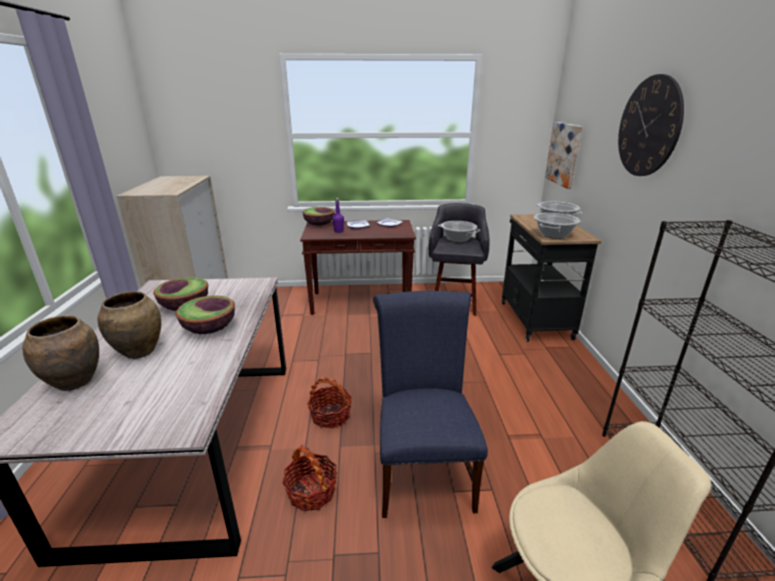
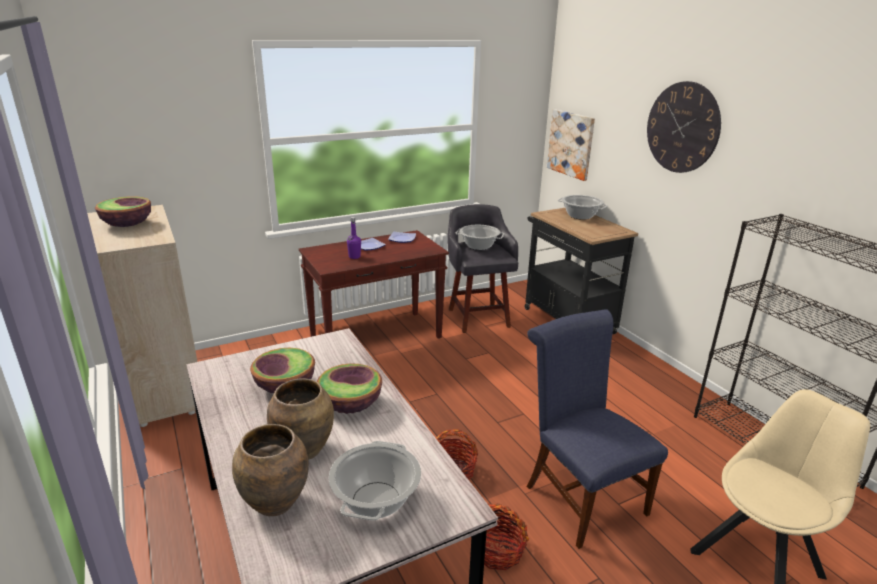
camera: 25 degrees left, 0 degrees up
bowl [302,207,335,226] -> bowl moved to [95,196,151,227]
cooking pot [534,213,580,239] -> cooking pot moved to [329,441,421,521]

